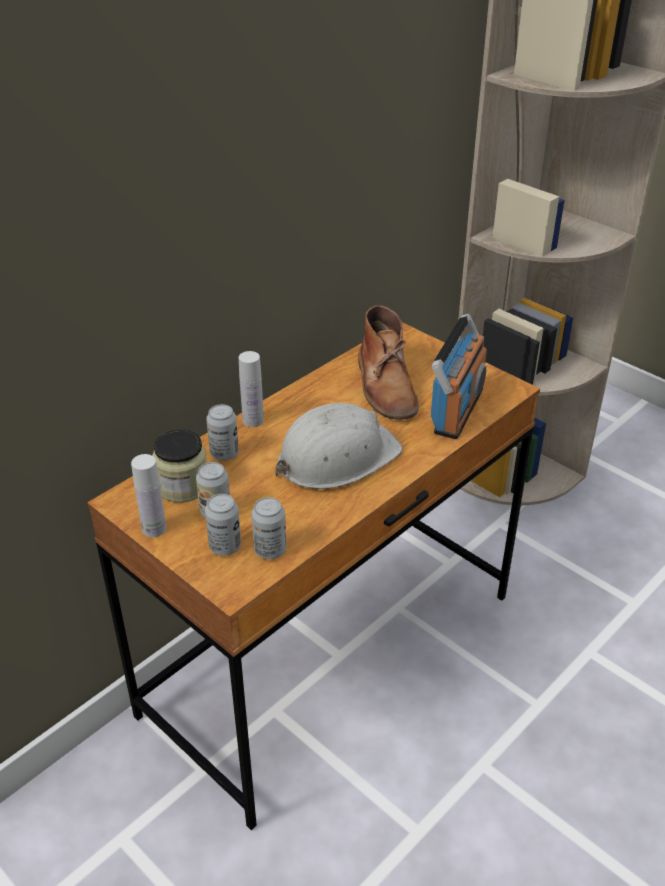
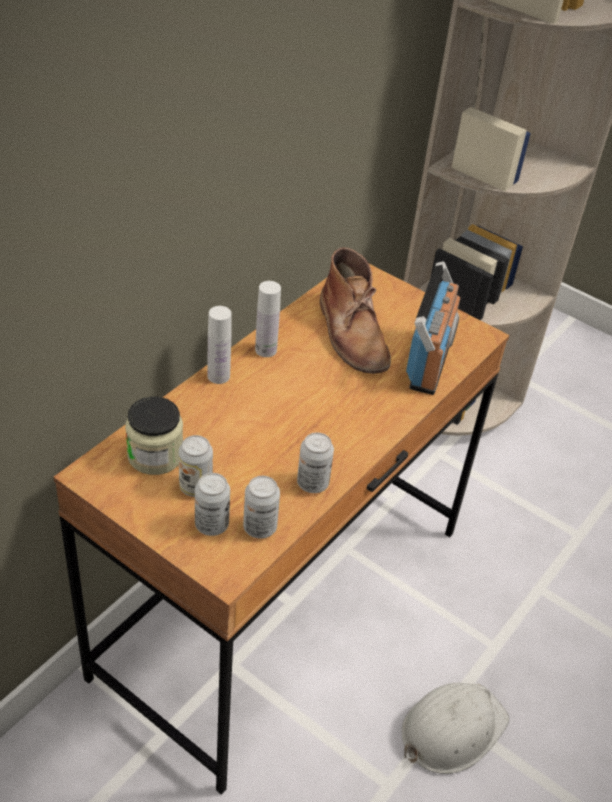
camera: 10 degrees left, 5 degrees up
white bottle [131,454,166,537] -> white bottle moved to [255,281,281,357]
can [206,404,239,461] -> can moved to [297,432,334,493]
white hard hat [275,403,403,489] -> white hard hat moved to [401,683,509,774]

